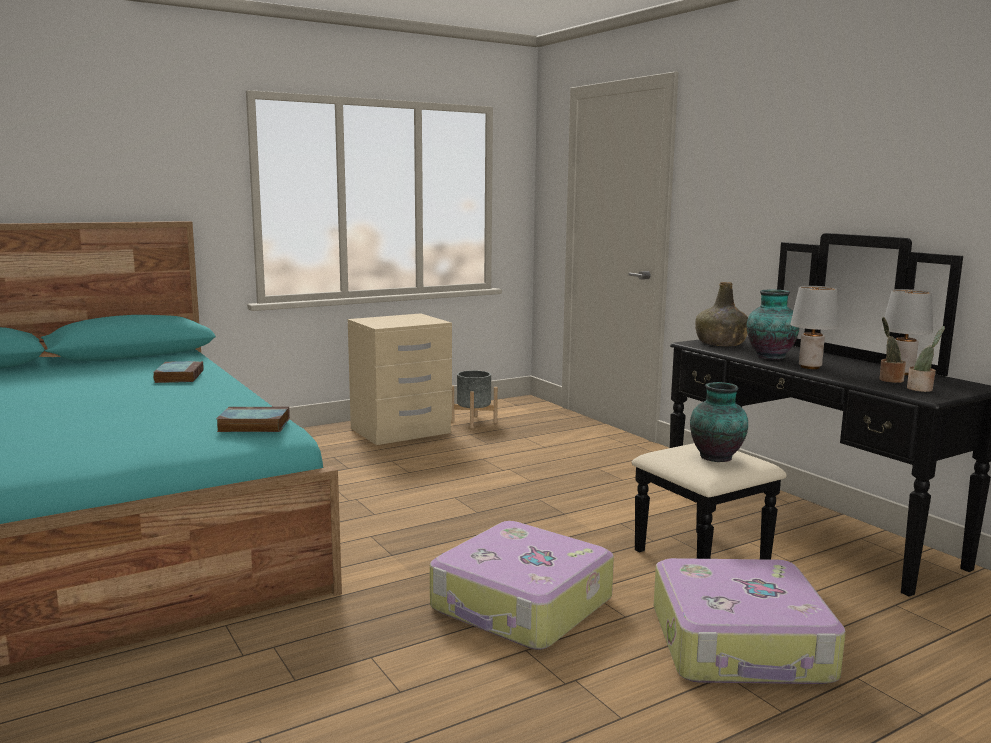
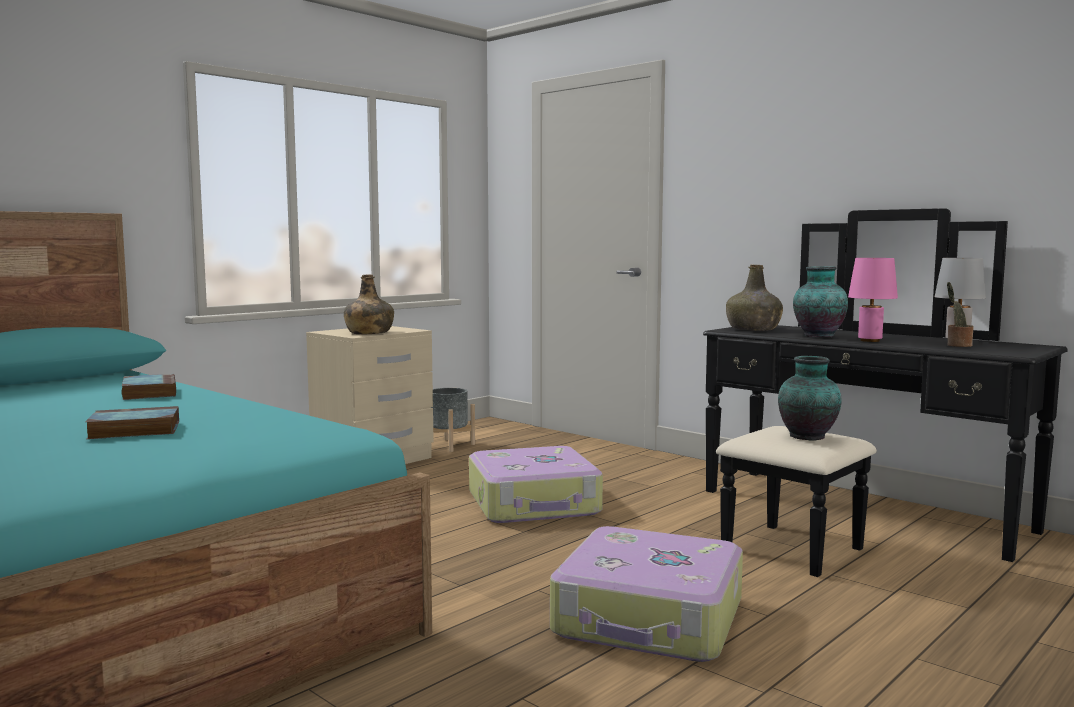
camera: 15 degrees left, 5 degrees down
book [216,407,290,432] -> book moved to [85,406,179,439]
suitcase [654,558,846,684] -> suitcase moved to [469,446,603,523]
grey table lamp [790,286,839,369] -> pink table lamp [848,258,898,342]
potted plant [907,326,945,392] -> none
none -> green bottle [344,274,394,334]

